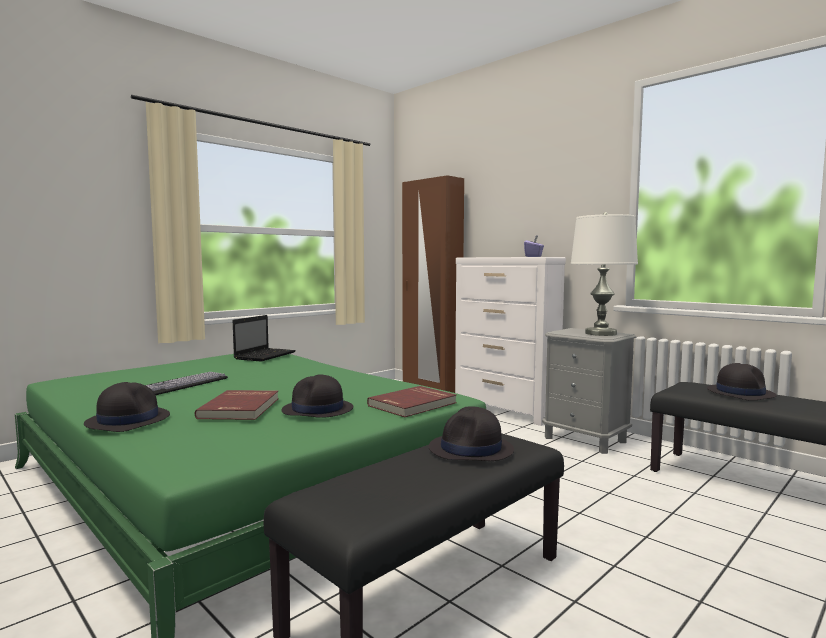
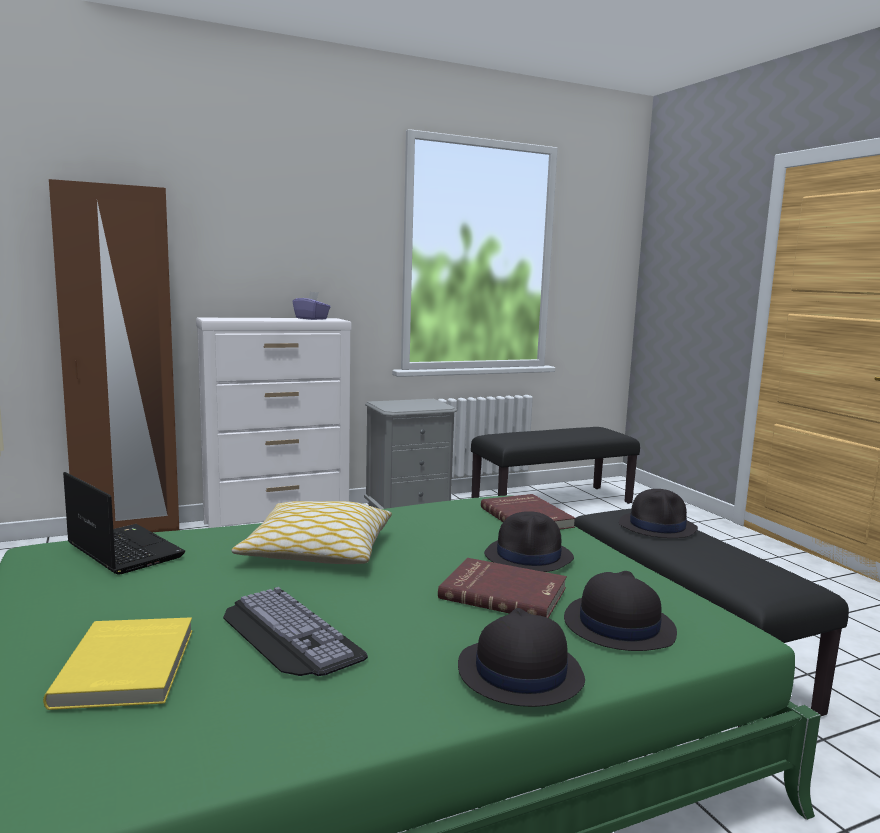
camera: 70 degrees left, 5 degrees up
white table lamp [571,212,638,336] -> none
black hat [707,363,777,401] -> black hat moved to [564,571,677,651]
none -> yellow book [43,617,192,710]
none -> pillow [232,501,392,564]

